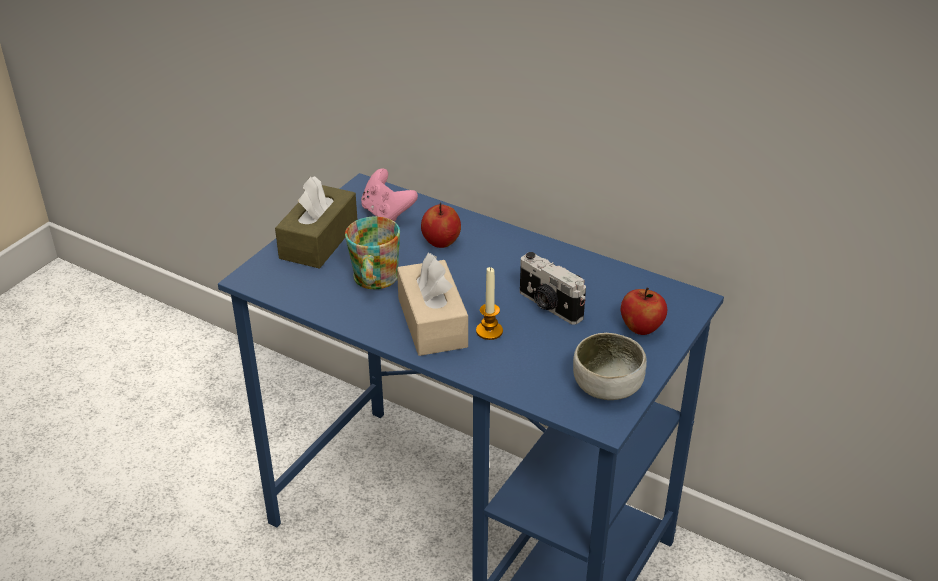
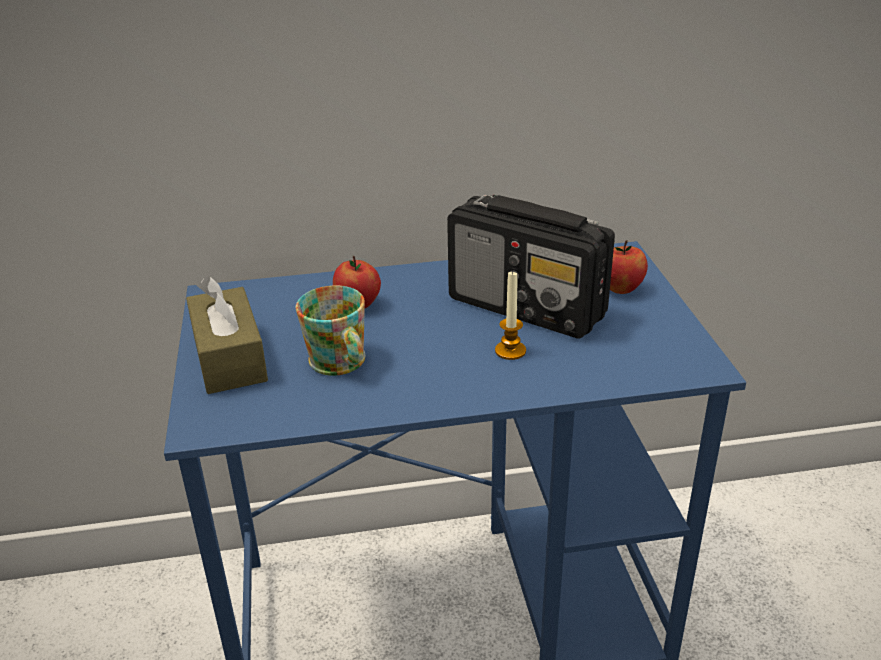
camera: 40 degrees left, 5 degrees down
pink game controller [361,169,418,221] -> none
beige tissue box [397,253,468,356] -> none
camera [520,252,586,325] -> radio [447,195,615,339]
bowl [573,333,647,400] -> none

